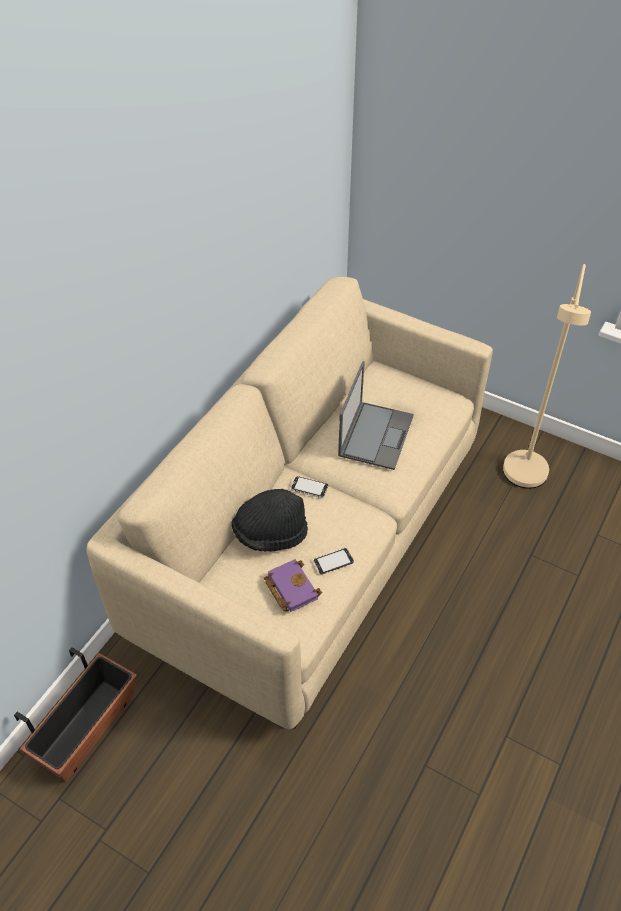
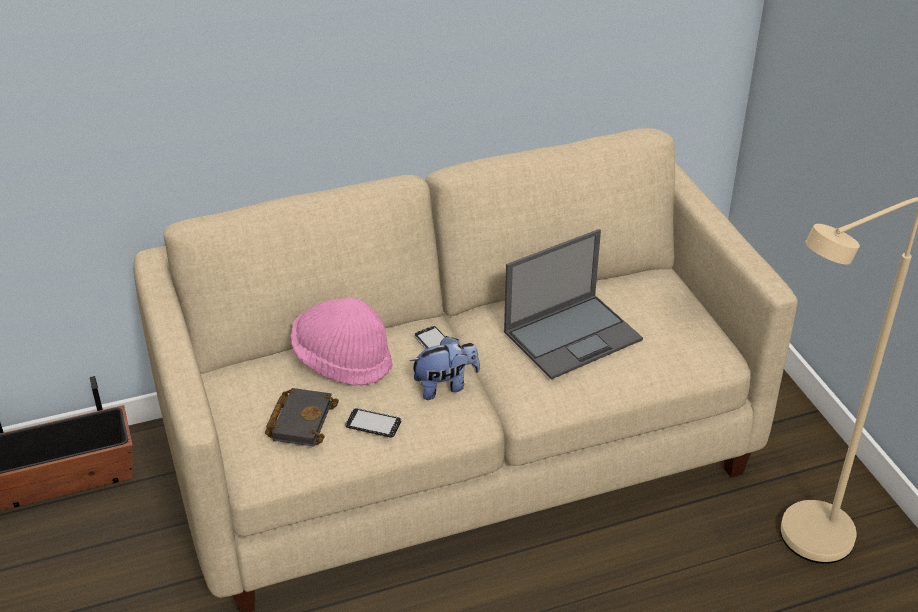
camera: 40 degrees right, 10 degrees down
black hat [231,489,308,552] -> pink hat [290,298,393,386]
purple book [264,559,322,612] -> black book [265,388,339,447]
none -> plush toy [410,336,480,400]

